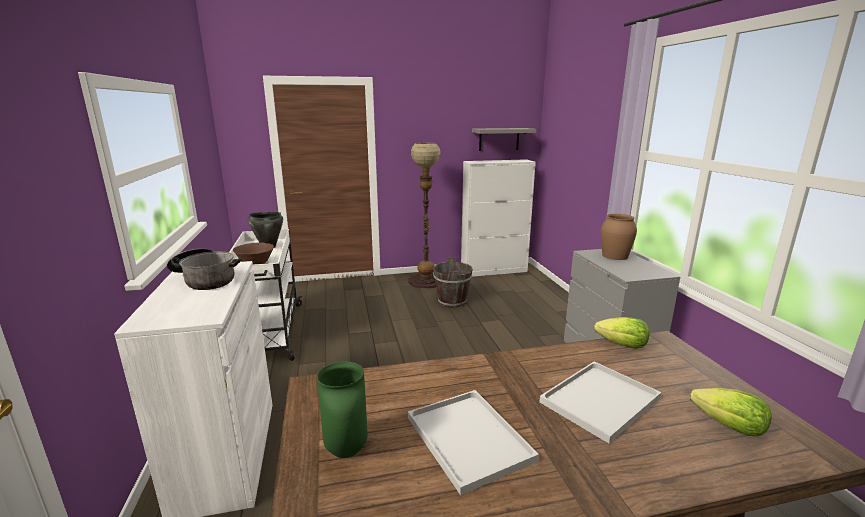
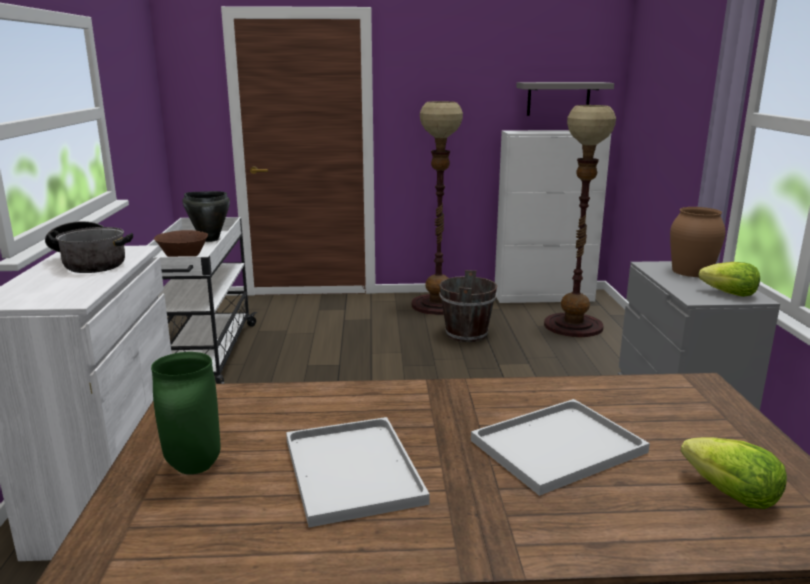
camera: 10 degrees right, 0 degrees up
lettuce [594,317,650,349] -> lettuce moved to [699,262,760,297]
none -> floor lamp [544,105,616,337]

